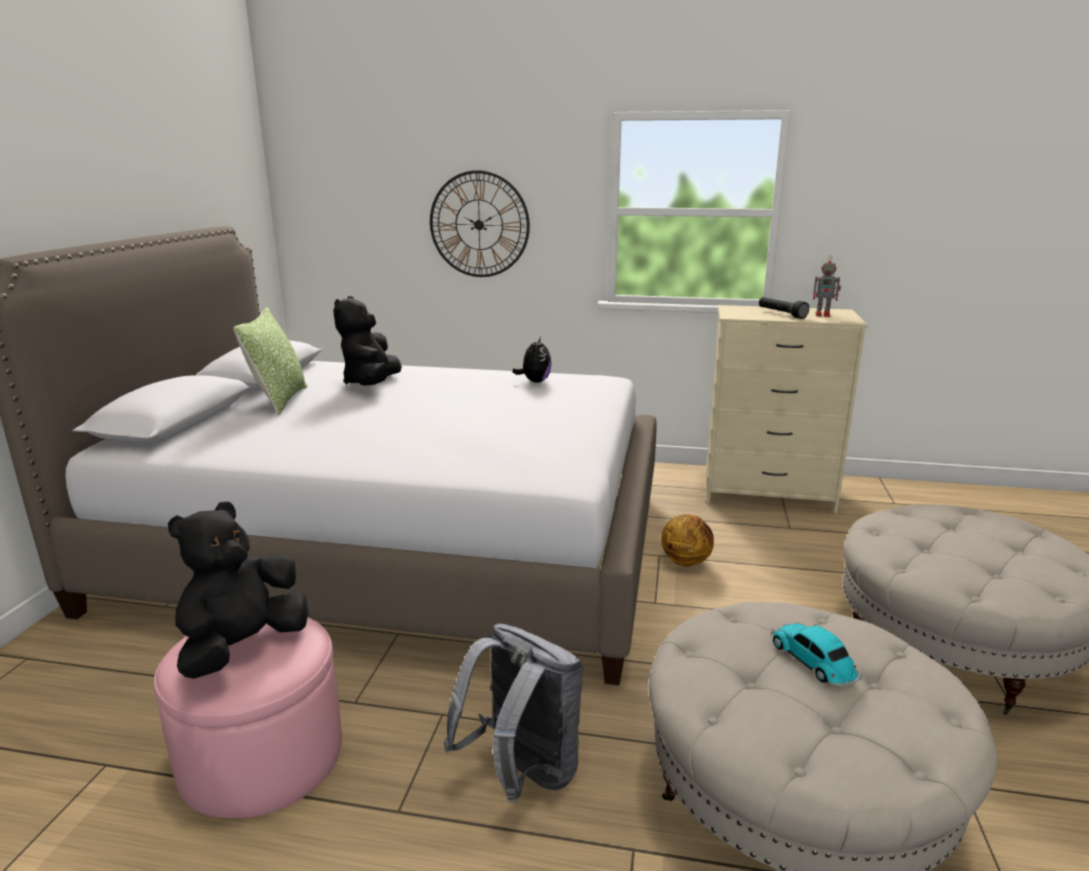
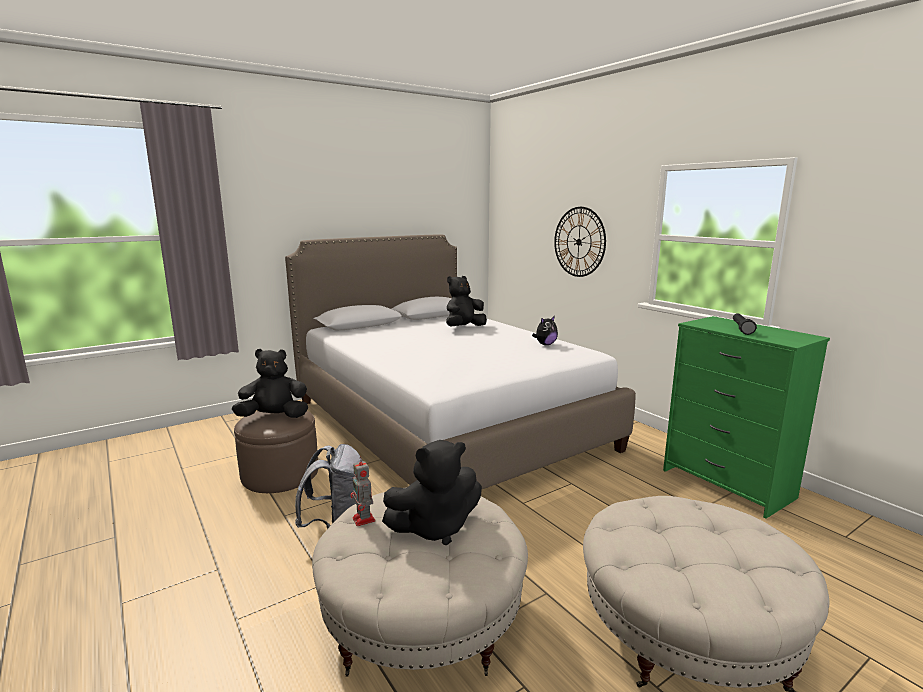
camera: 45 degrees right, 5 degrees down
pink ottoman [154,617,342,819] -> brown ottoman [234,411,318,493]
pillow [233,307,307,415] -> none
basketball [661,514,714,567] -> none
beige dresser [706,305,868,513] -> green dresser [663,316,830,519]
toy car [770,622,862,687] -> black plush toy [382,440,482,546]
toy robot [813,255,841,317] -> toy robot moved to [350,456,375,526]

